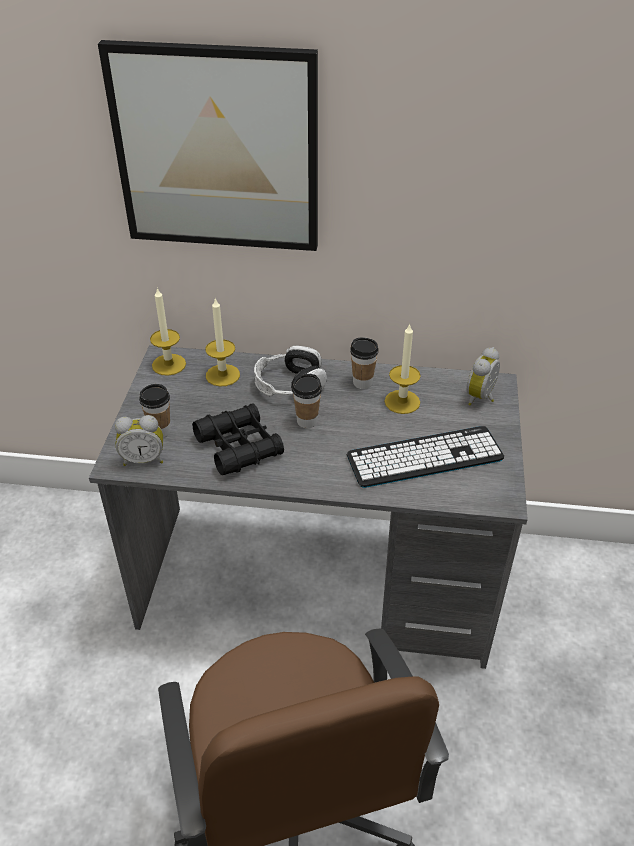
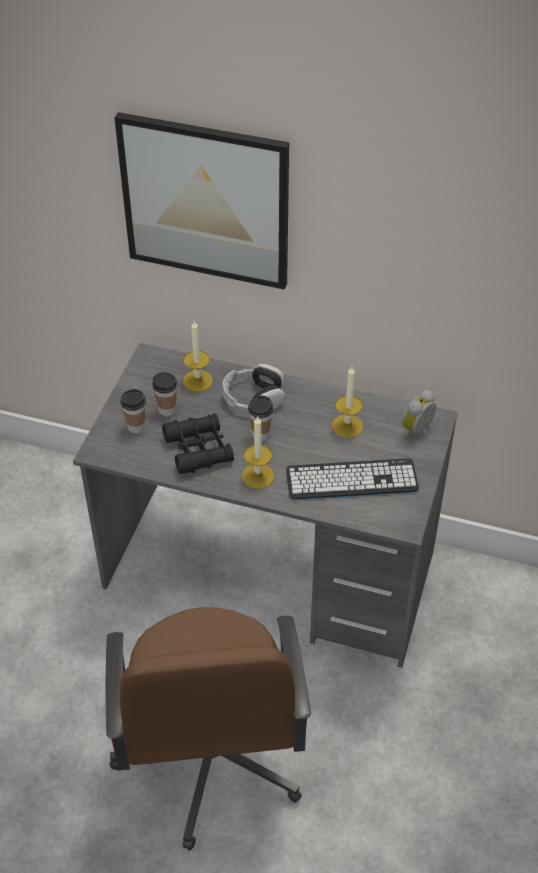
camera: 10 degrees right, 5 degrees up
alarm clock [115,415,163,466] -> none
candle [150,287,186,376] -> candle moved to [242,416,275,489]
cup [350,337,379,389] -> cup moved to [152,372,177,416]

